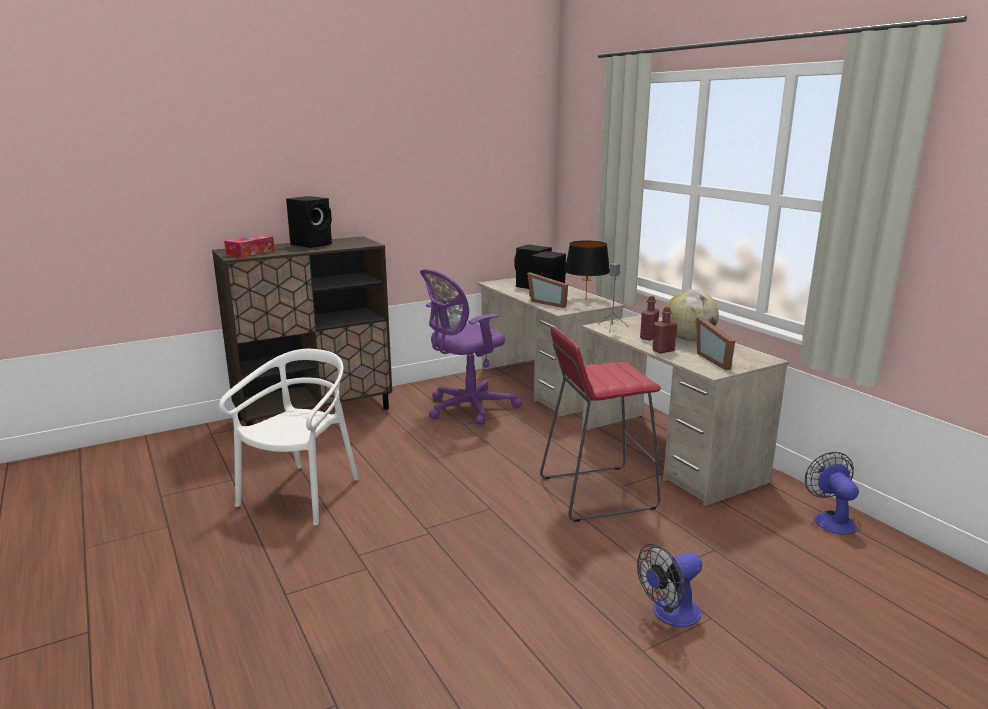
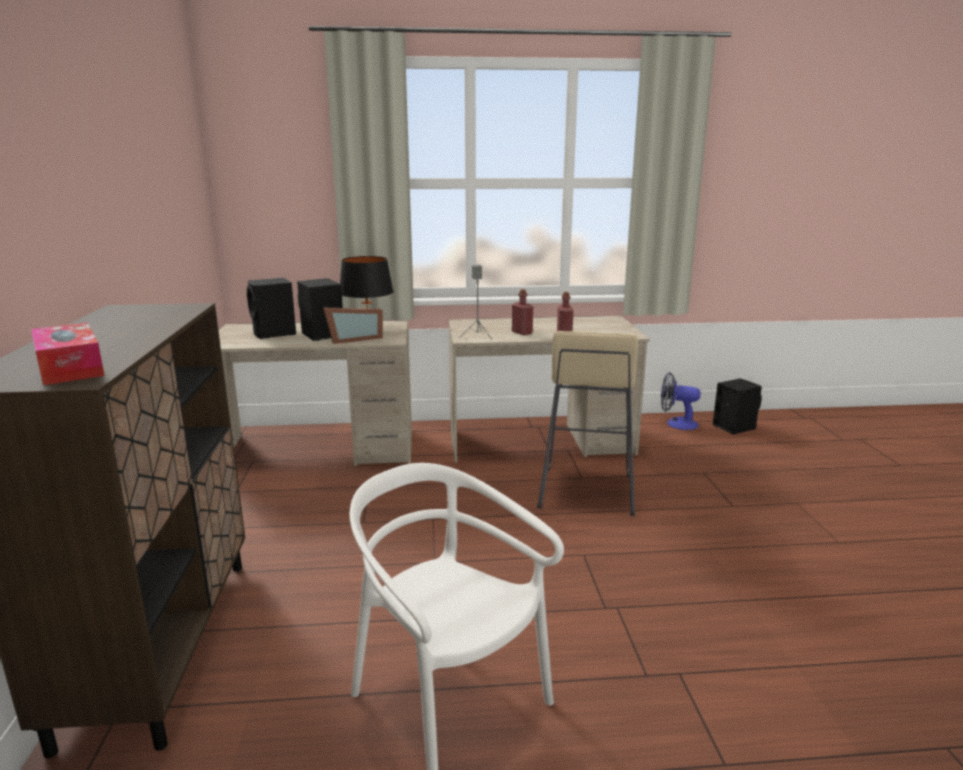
camera: 65 degrees left, 0 degrees up
black speaker [286,196,332,248] -> black speaker moved to [713,378,762,435]
purple office chair [420,269,522,425] -> none
red stool [540,326,661,522] -> beige stool [537,331,638,516]
fan [637,544,702,627] -> none
globe [666,289,719,341] -> none
picture frame [696,317,735,370] -> none

